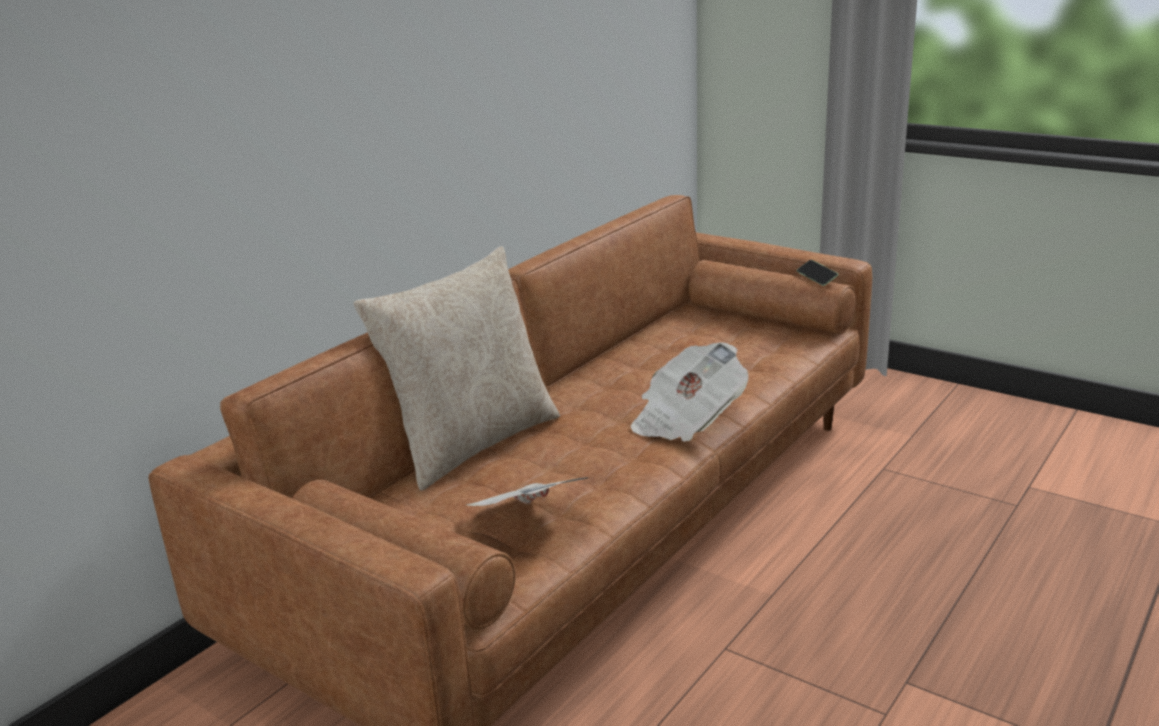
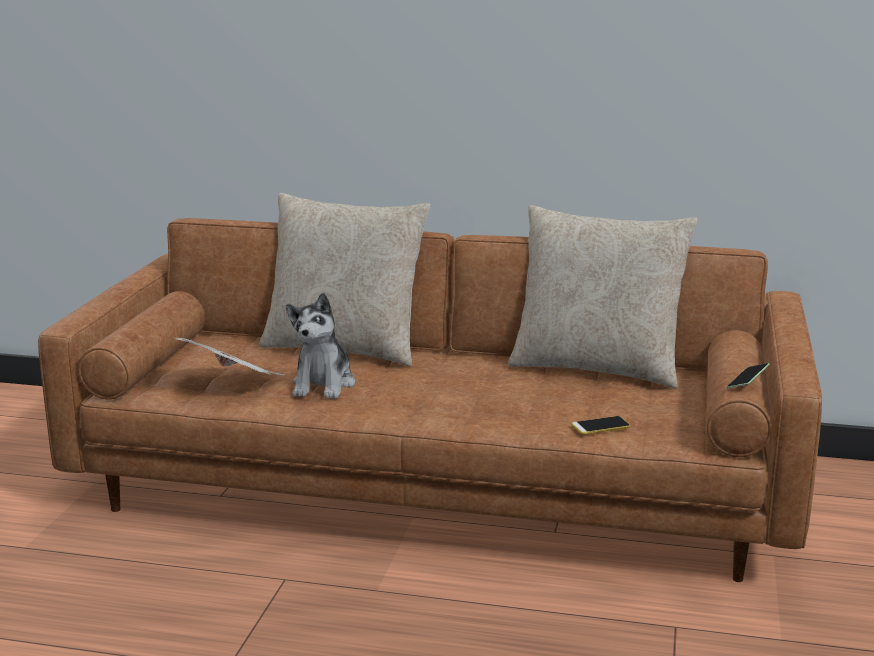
camera: 65 degrees right, 5 degrees down
newspaper [631,342,749,442] -> none
none -> plush toy [286,293,355,399]
none -> beige pillow [508,205,698,388]
none -> phone [571,416,631,435]

